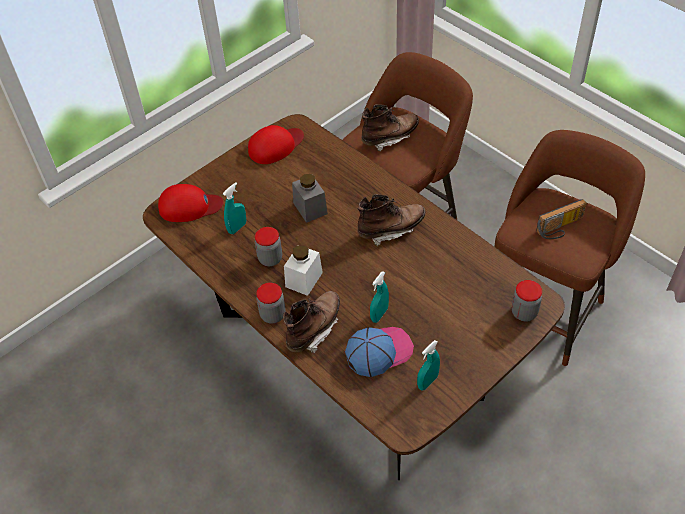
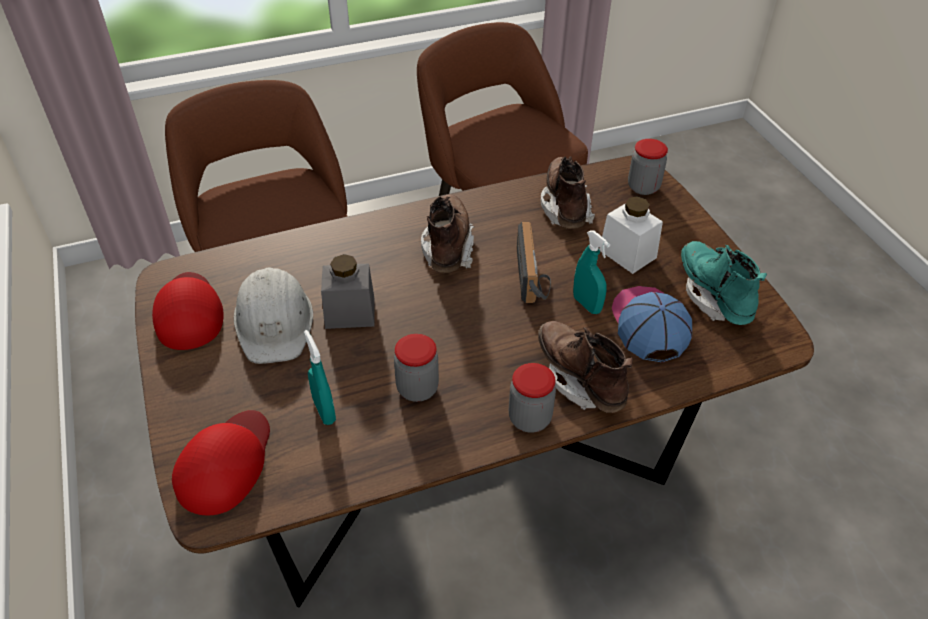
camera: 70 degrees left, 5 degrees down
white jar [284,245,323,296] -> white jar moved to [599,196,663,274]
brown boot [361,104,419,152] -> brown boot moved to [541,156,595,229]
turquoise spray bottle [417,340,440,391] -> turquoise boot [681,241,767,325]
radio [536,199,587,239] -> radio moved to [517,222,551,303]
none -> white hard hat [234,268,313,364]

